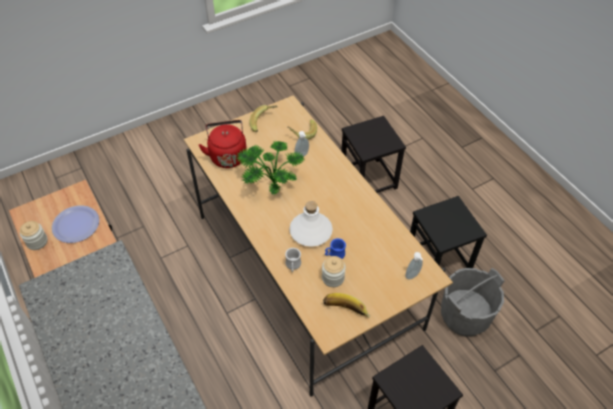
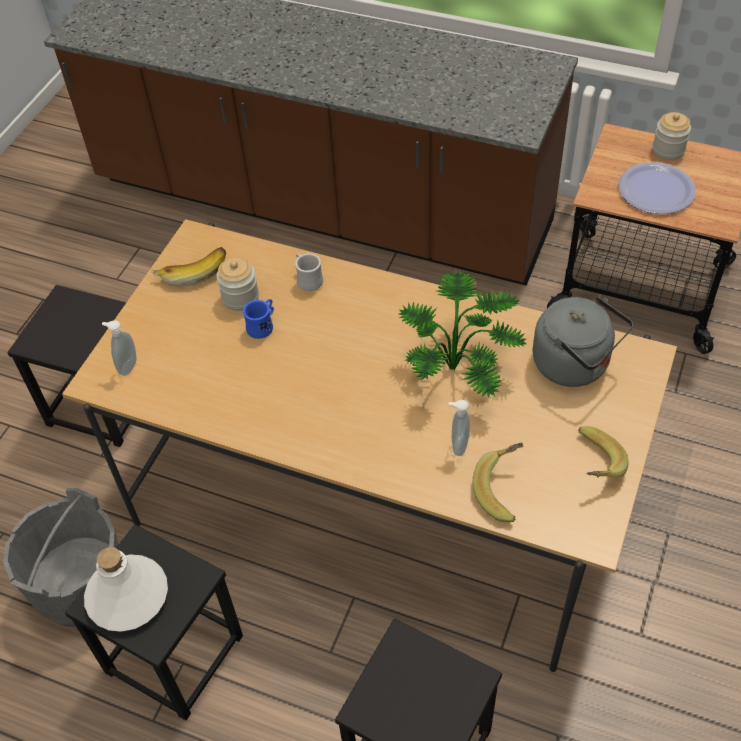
camera: 145 degrees right, 0 degrees up
red kettle [199,120,247,168] -> grey kettle [533,297,633,387]
white bottle [289,201,333,247] -> white bottle moved to [84,547,168,632]

